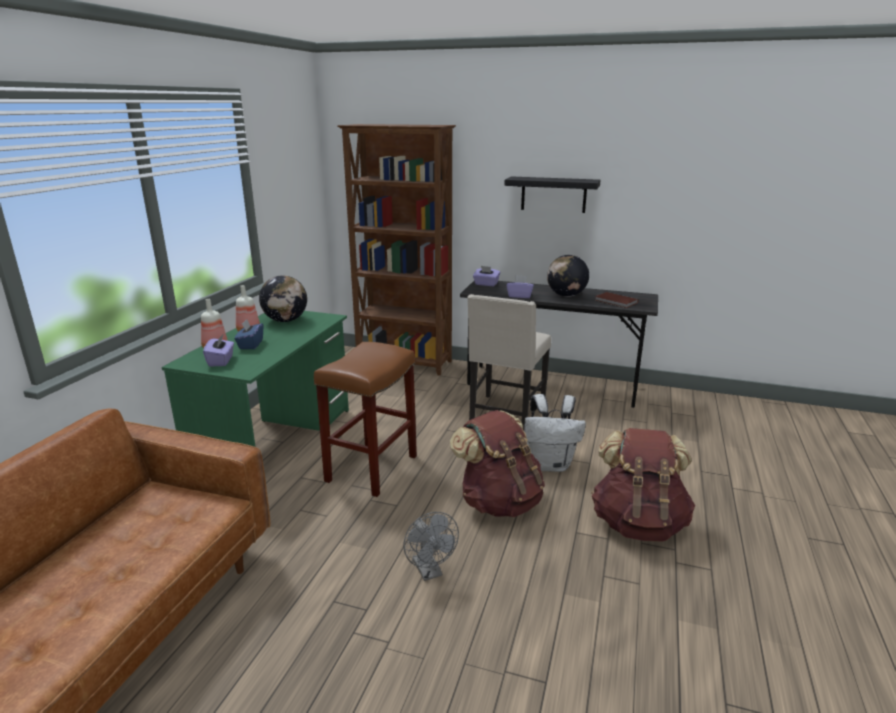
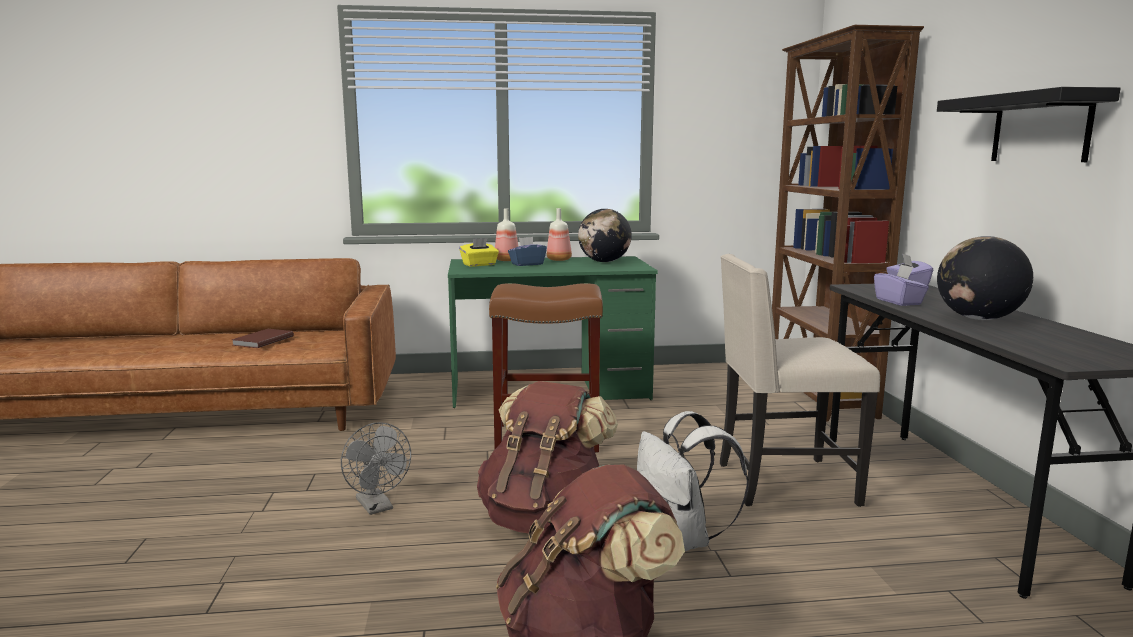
camera: 65 degrees right, 10 degrees down
purple tissue box [203,335,234,366] -> yellow tissue box [459,238,499,267]
grey fan [404,512,459,581] -> grey fan turned 75 degrees counterclockwise [341,422,411,515]
brown book [595,292,639,308] -> brown book moved to [232,329,294,348]

